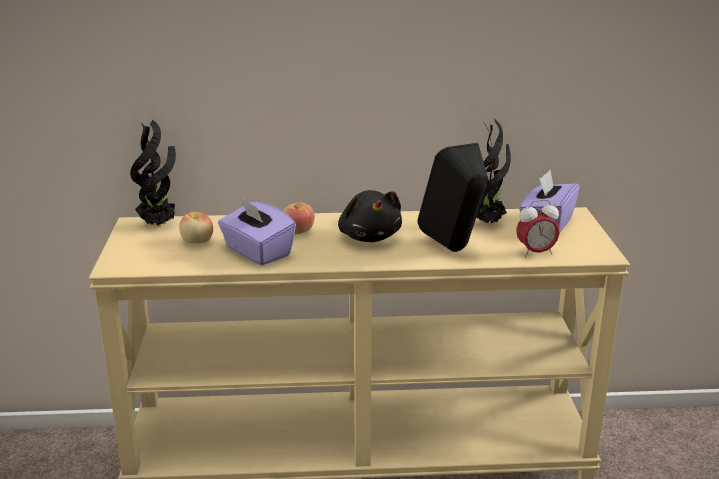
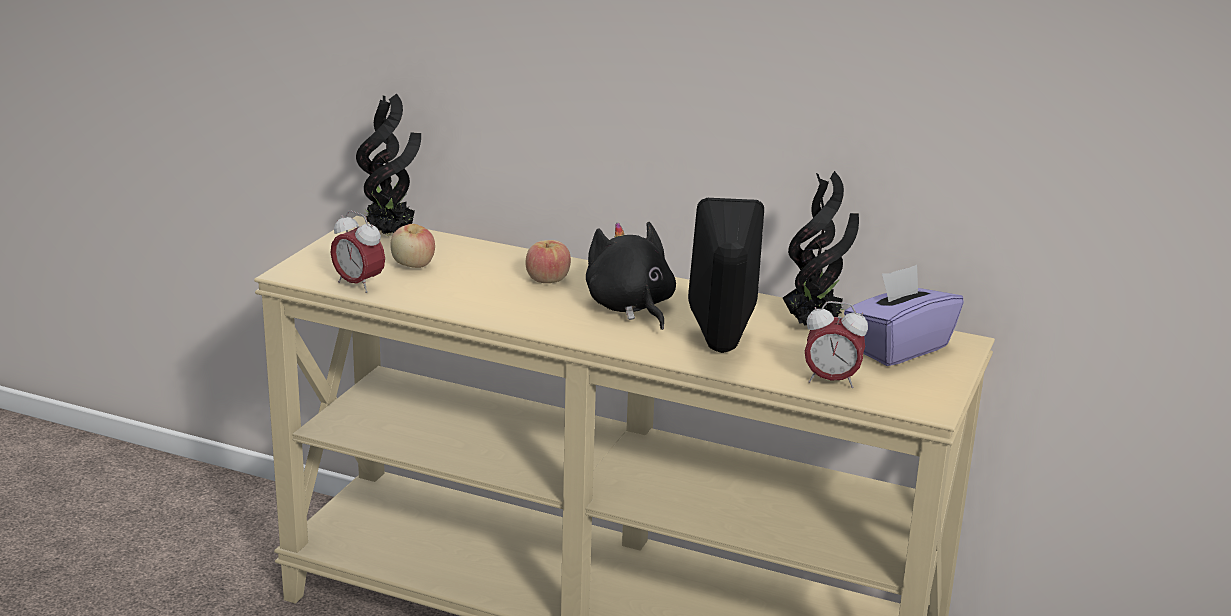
camera: 25 degrees right, 0 degrees up
purple tissue box [218,197,296,266] -> none
black plush toy [338,190,402,242] -> black plush toy turned 150 degrees clockwise [586,222,676,330]
none -> alarm clock [330,211,385,293]

